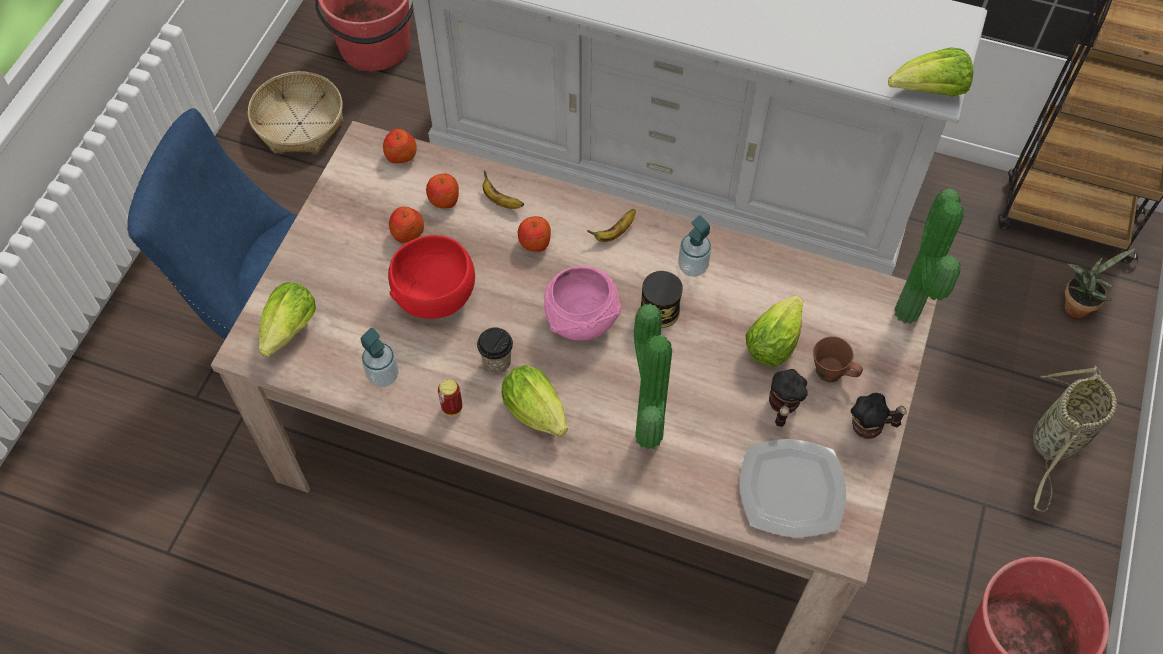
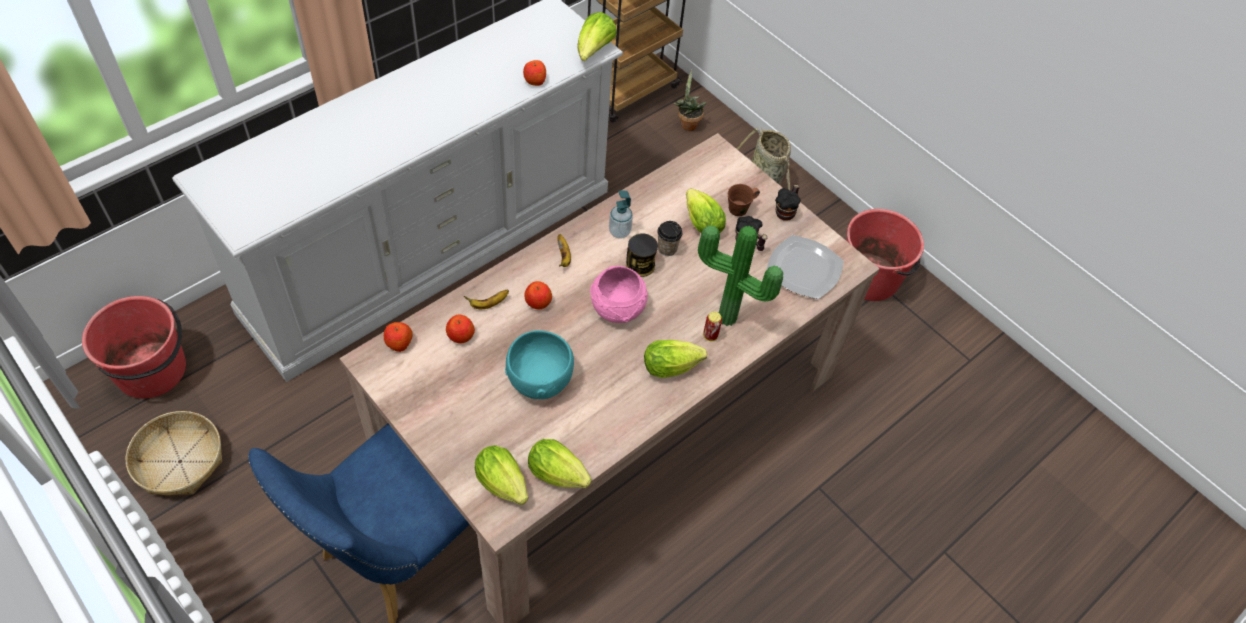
camera: 65 degrees left, 5 degrees down
soap dispenser [361,328,399,387] -> none
red bowl [388,235,475,319] -> turquoise bowl [505,330,574,399]
apple [389,207,424,243] -> apple moved to [523,60,546,86]
can [438,379,462,415] -> can moved to [703,312,722,341]
cup [477,327,513,373] -> cup moved to [657,221,683,256]
potted plant [894,188,964,324] -> none
none -> lettuce [528,439,592,488]

